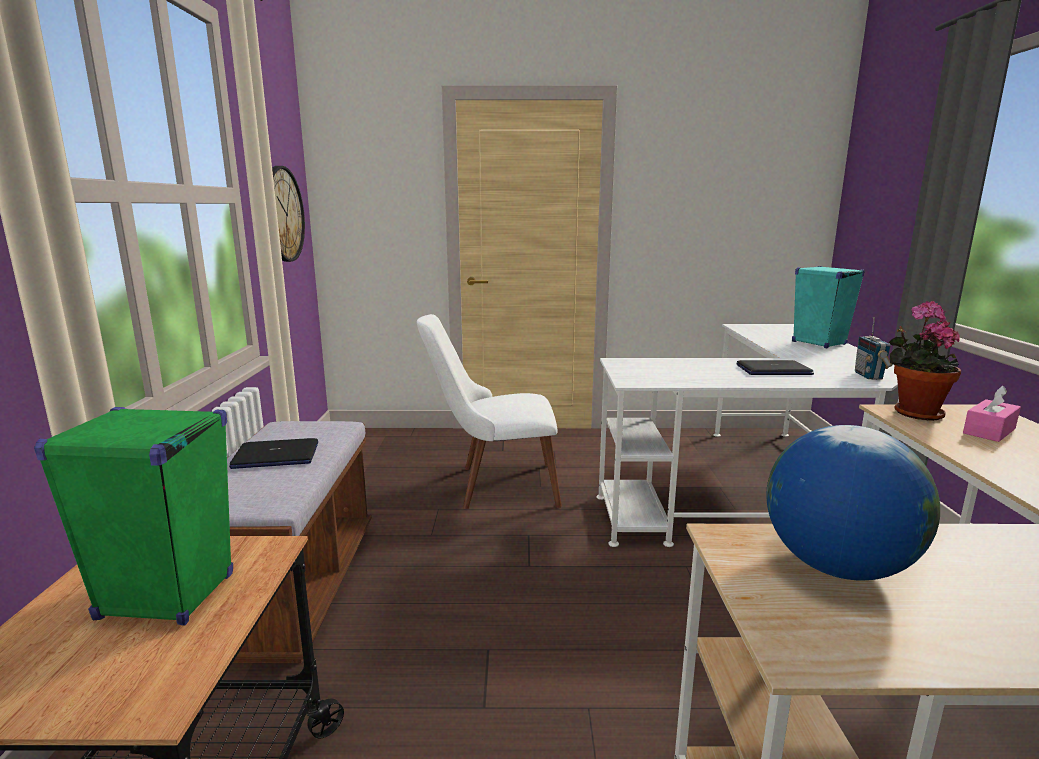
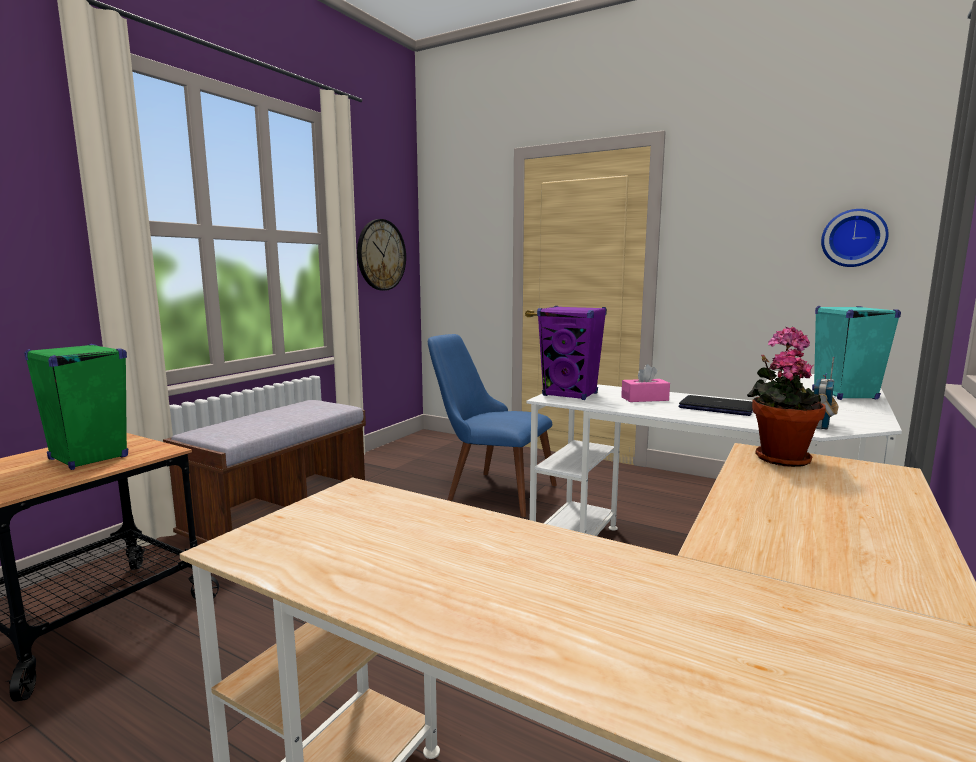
camera: 30 degrees right, 5 degrees down
laptop [229,438,318,469] -> none
white chair [417,314,562,509] -> blue chair [428,334,557,517]
globe [766,425,940,581] -> none
pink tissue box [963,386,1021,442] -> pink tissue box moved to [621,364,670,402]
none -> purple speaker [537,306,607,400]
none -> wall clock [821,209,889,267]

